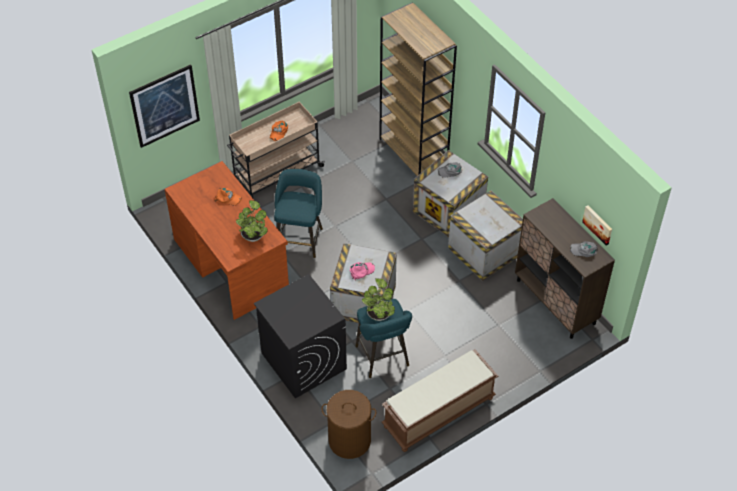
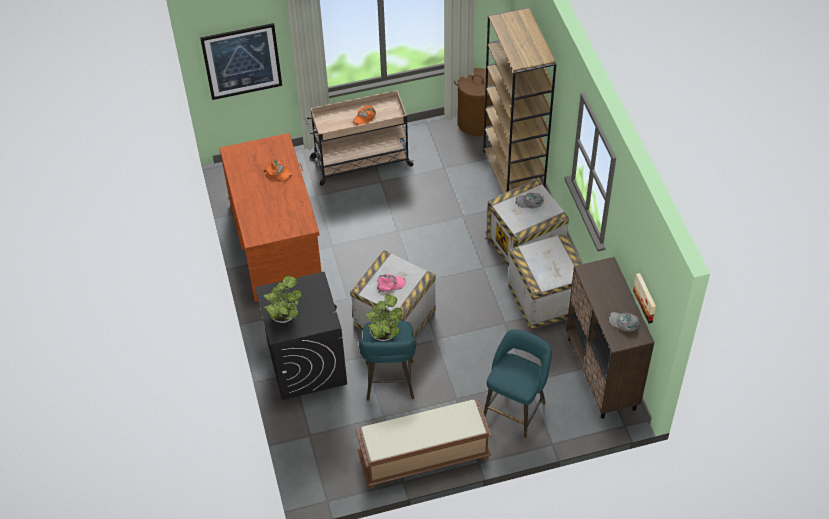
camera: 20 degrees right, 0 degrees up
potted plant [236,200,268,242] -> potted plant moved to [263,275,302,323]
turquoise stool [274,169,323,258] -> turquoise stool moved to [484,329,552,438]
brown laundry basket [321,390,376,459] -> brown laundry basket moved to [454,68,494,136]

